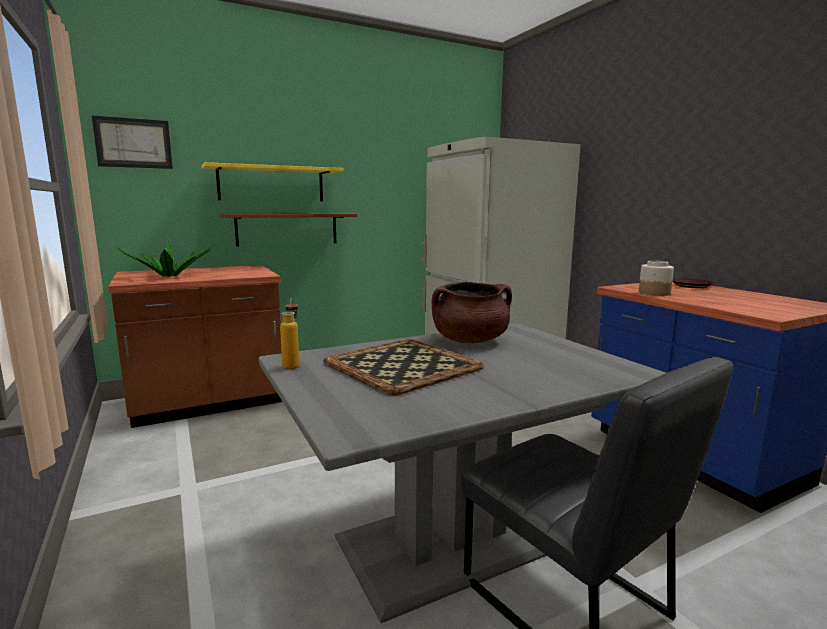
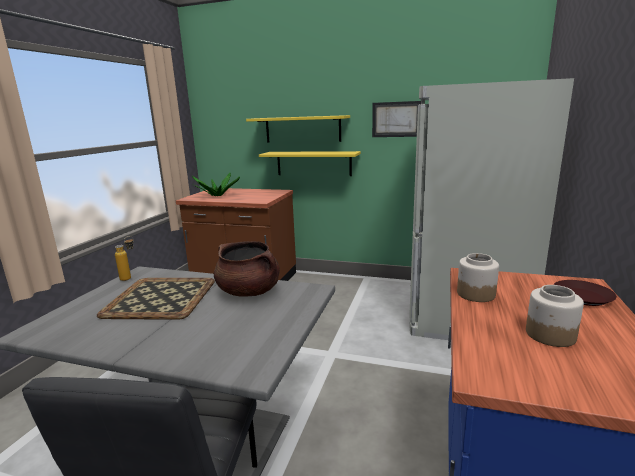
camera: 45 degrees right, 5 degrees up
picture [92,115,173,169] -> picture moved to [372,101,421,137]
brown shelf [221,213,357,246] -> yellow shelf [259,151,361,176]
none -> jar [526,285,584,347]

